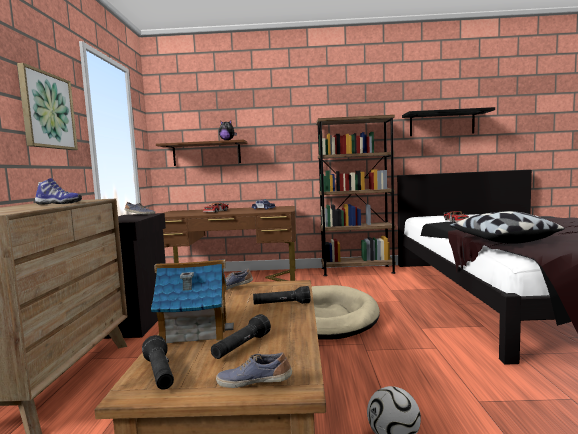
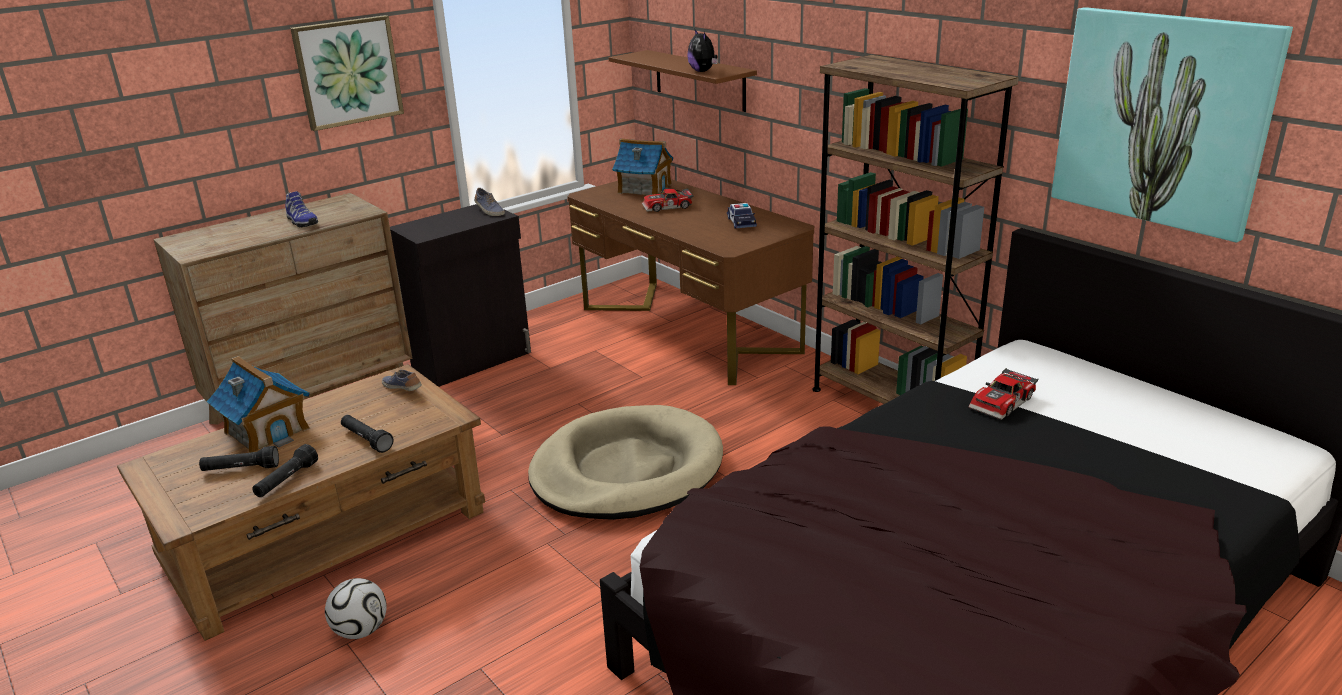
camera: 50 degrees right, 20 degrees up
black flashlight [142,335,174,390] -> black flashlight moved to [252,444,318,497]
shoe [216,352,292,388] -> none
black shelf [402,107,495,136] -> picture [1051,7,1293,242]
pillow [449,211,565,244] -> none
none -> toy house [612,138,673,195]

